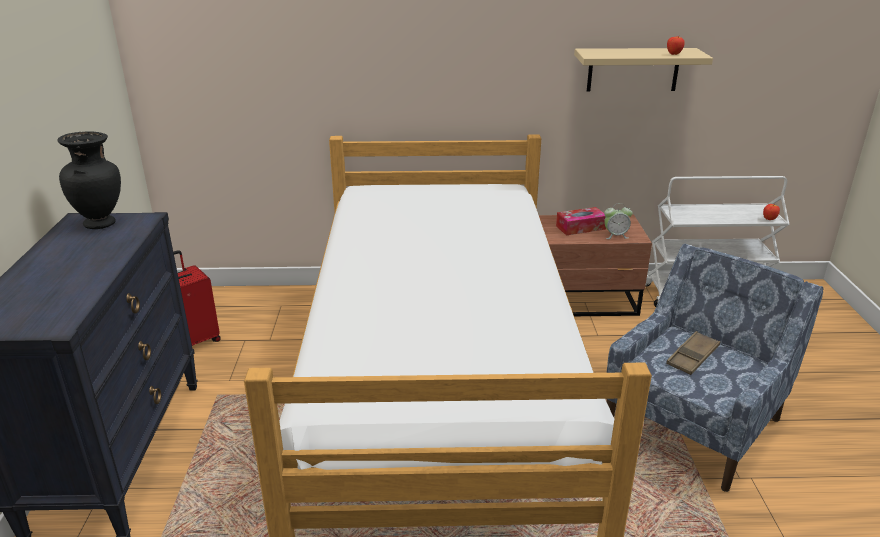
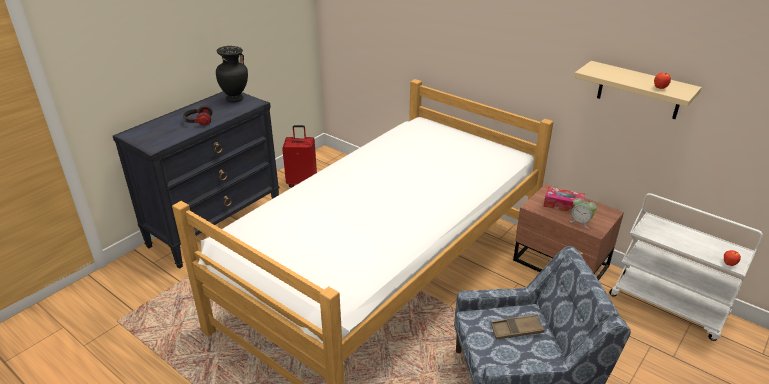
camera: 40 degrees right, 5 degrees up
none -> headphones [183,105,213,125]

